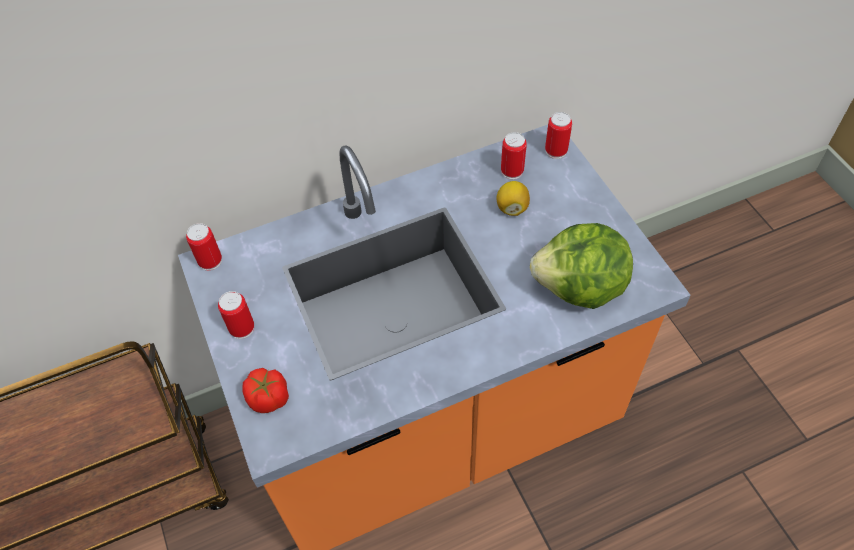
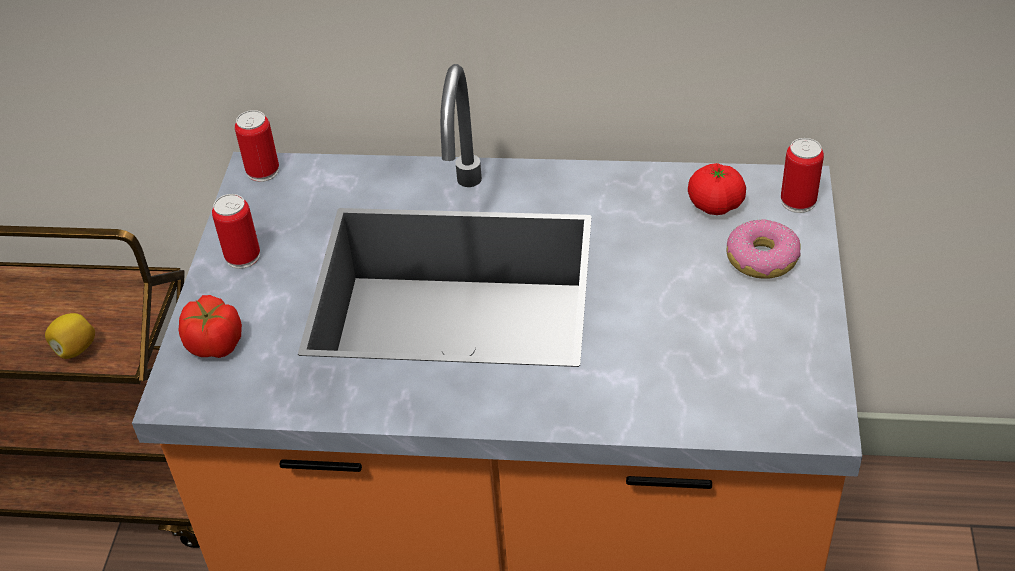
camera: 30 degrees right, 10 degrees down
lemon [496,181,530,216] -> lemon moved to [45,313,95,359]
can [501,132,527,179] -> tomato [688,163,746,215]
lettuce [530,223,633,309] -> none
none -> donut [727,219,801,278]

